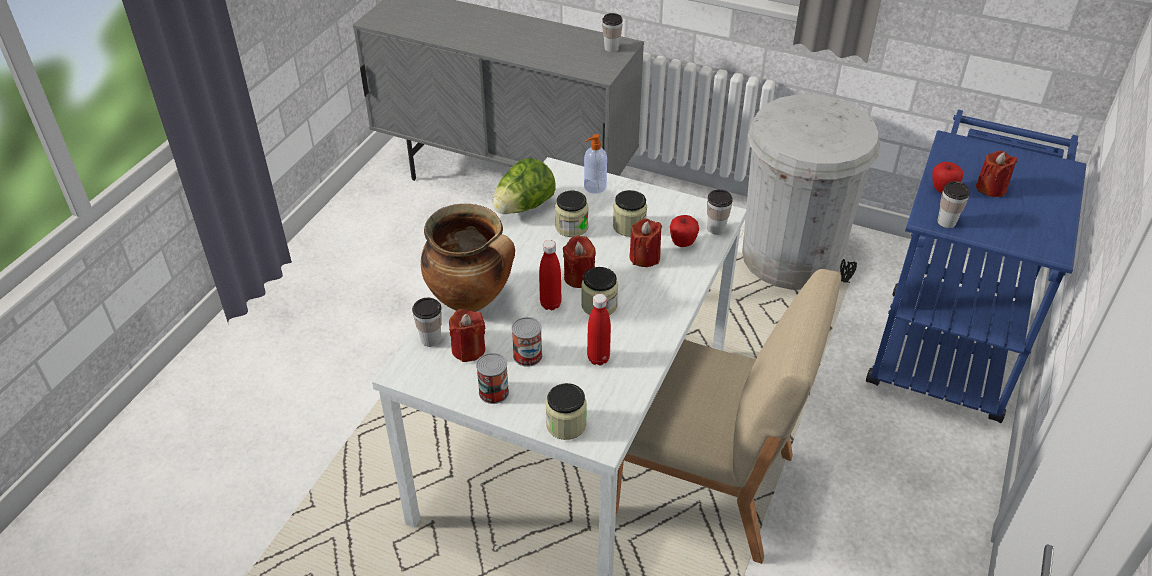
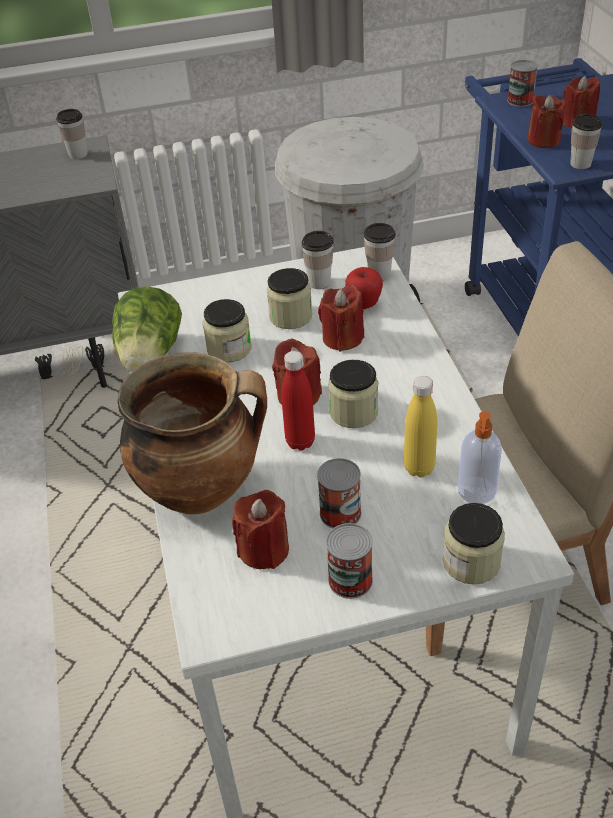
camera: 35 degrees left, 0 degrees up
cup [412,298,442,347] -> cup moved to [301,231,334,289]
soap dispenser [584,134,607,194] -> soap dispenser moved to [458,411,502,504]
red bottle [587,294,611,366] -> yellow bottle [404,376,437,478]
apple [932,162,963,193] -> red candle [527,95,565,148]
none -> can [507,60,538,107]

